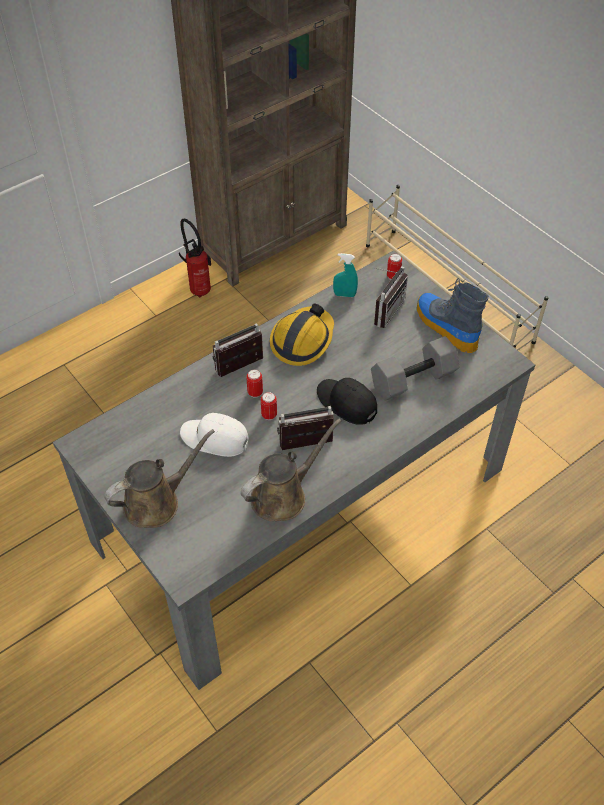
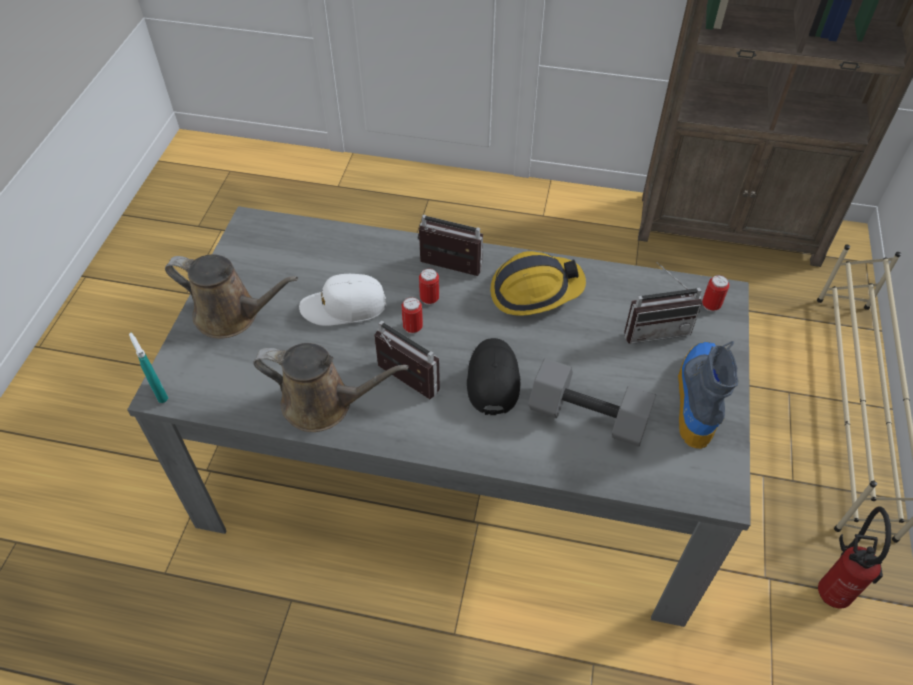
camera: 50 degrees right, 0 degrees up
fire extinguisher [179,218,211,297] -> fire extinguisher moved to [818,506,891,608]
white cap [180,413,249,457] -> white cap turned 75 degrees counterclockwise [299,274,387,326]
turquoise spray bottle [333,253,358,297] -> turquoise spray bottle moved to [129,333,168,403]

